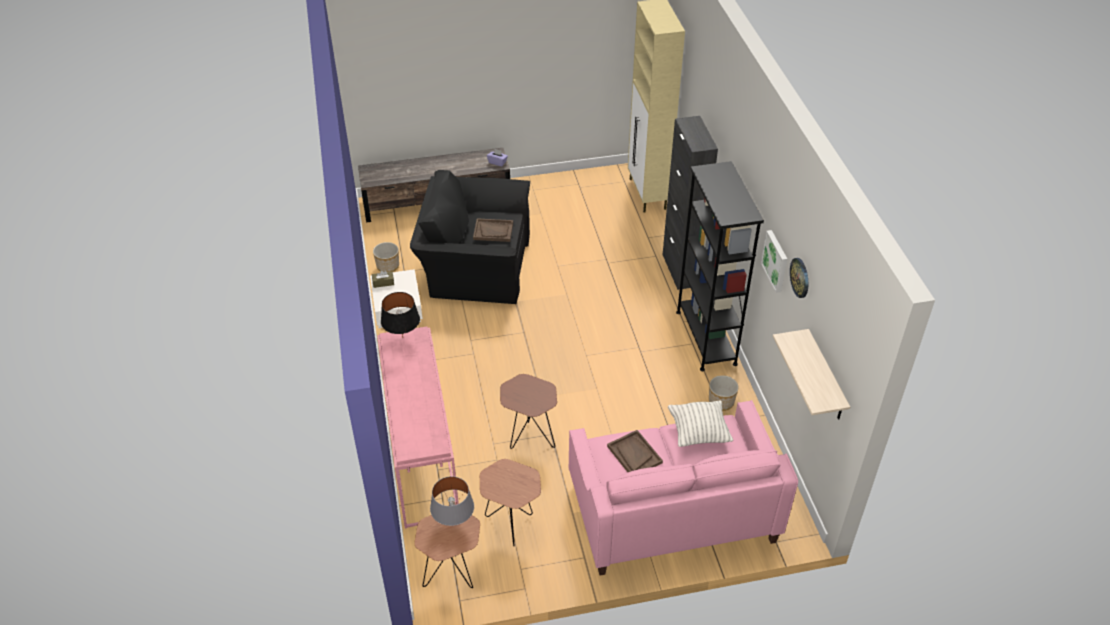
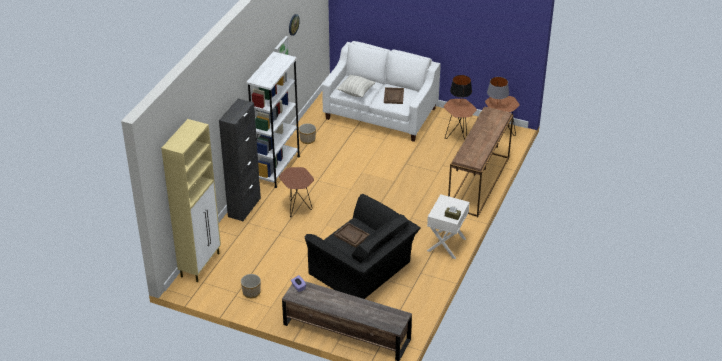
camera: 145 degrees left, 5 degrees down
planter [373,242,399,272] -> planter moved to [241,274,261,298]
pink console table [377,327,459,529] -> brown console table [448,107,514,217]
black table lamp [381,292,420,338] -> black table lamp moved to [450,75,472,103]
brown side table [500,374,557,449] -> brown side table moved to [279,167,314,218]
pink sofa [569,400,798,575] -> white sofa [322,41,441,142]
black bookcase [676,161,764,371] -> white bookcase [246,52,300,188]
shelf [773,329,850,420] -> none

